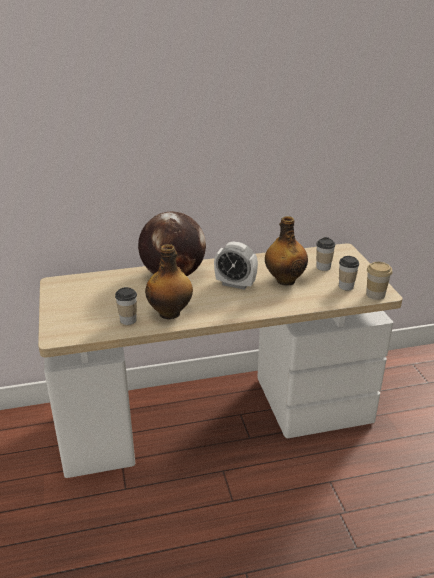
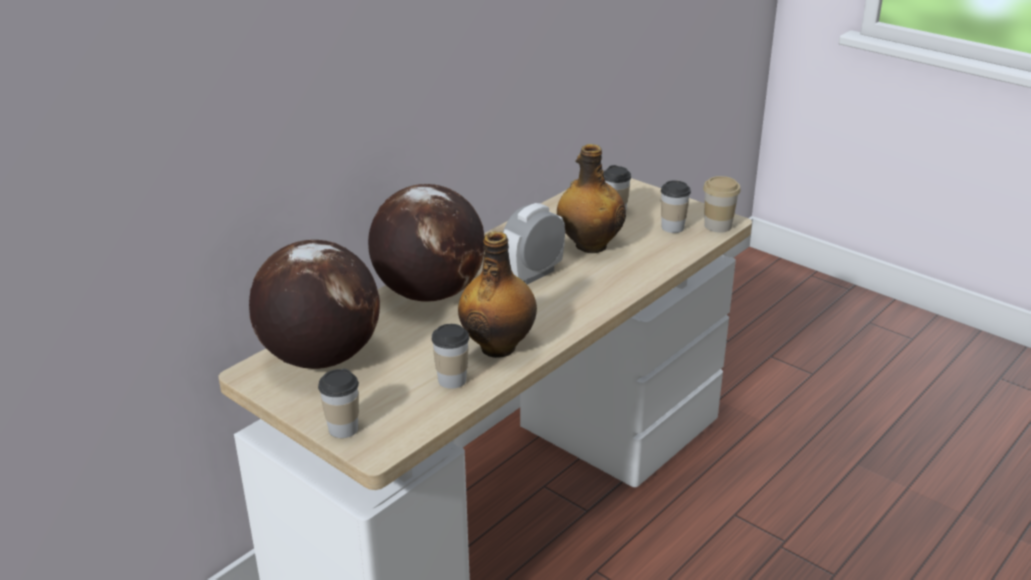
camera: 35 degrees left, 0 degrees up
alarm clock [214,242,258,290] -> alarm clock turned 150 degrees clockwise [503,203,565,285]
none -> globe [249,240,380,369]
none -> cup [318,368,359,438]

